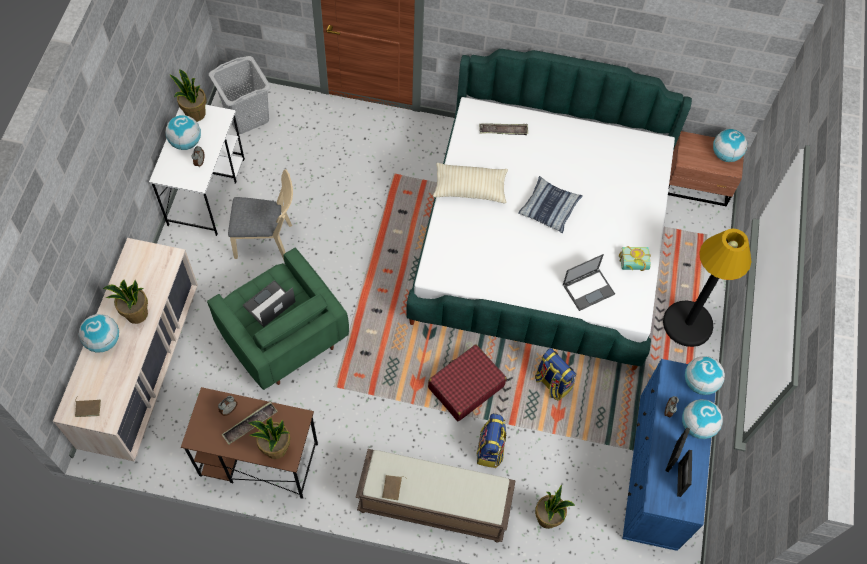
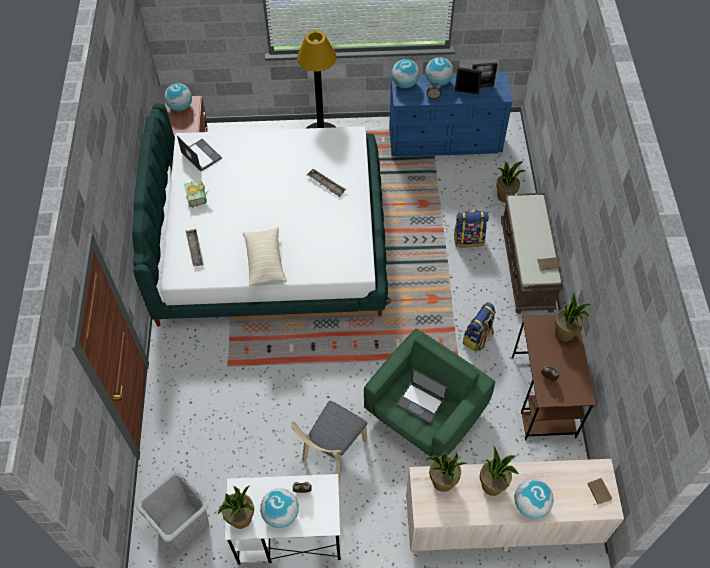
camera: 100 degrees left, 5 degrees down
tray [221,402,278,444] -> tray moved to [307,169,346,197]
beige chair [228,169,293,260] -> beige chair turned 135 degrees counterclockwise [291,401,367,483]
red suitcase [428,344,507,421] -> none
pillow [518,176,583,233] -> none
backpack [535,348,577,401] -> backpack moved to [463,302,496,352]
laptop [563,254,615,311] -> laptop moved to [177,136,222,172]
book [619,246,651,271] -> book moved to [184,181,208,208]
none -> potted plant [427,451,468,492]

